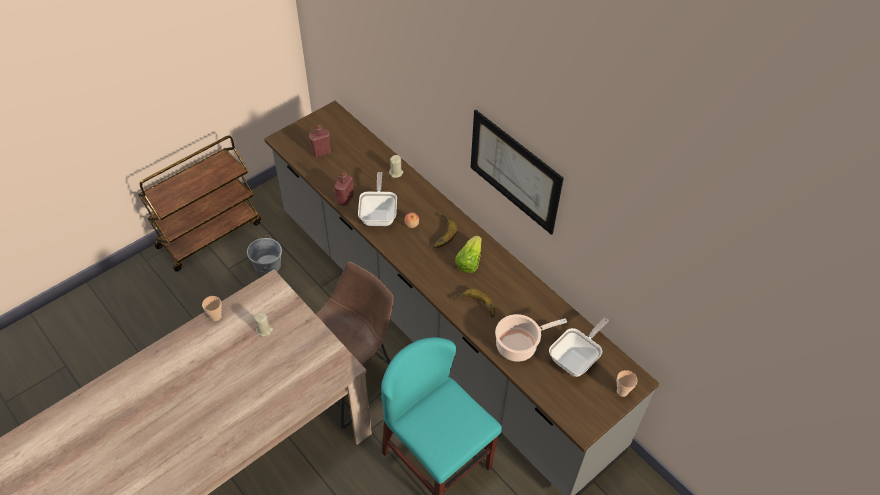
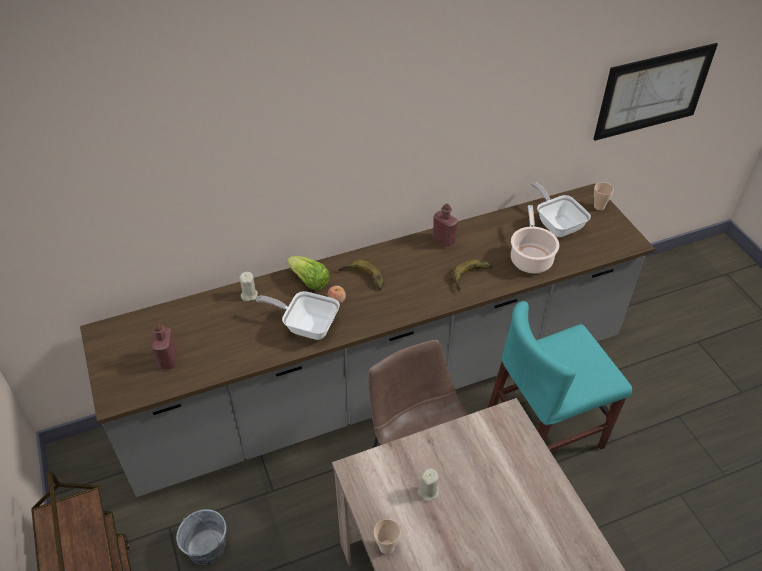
camera: 70 degrees left, 5 degrees down
red bottle [334,170,354,206] -> red bottle moved to [433,203,458,247]
lettuce [455,236,482,273] -> lettuce moved to [287,256,330,291]
picture [470,110,564,235] -> picture moved to [593,43,718,141]

